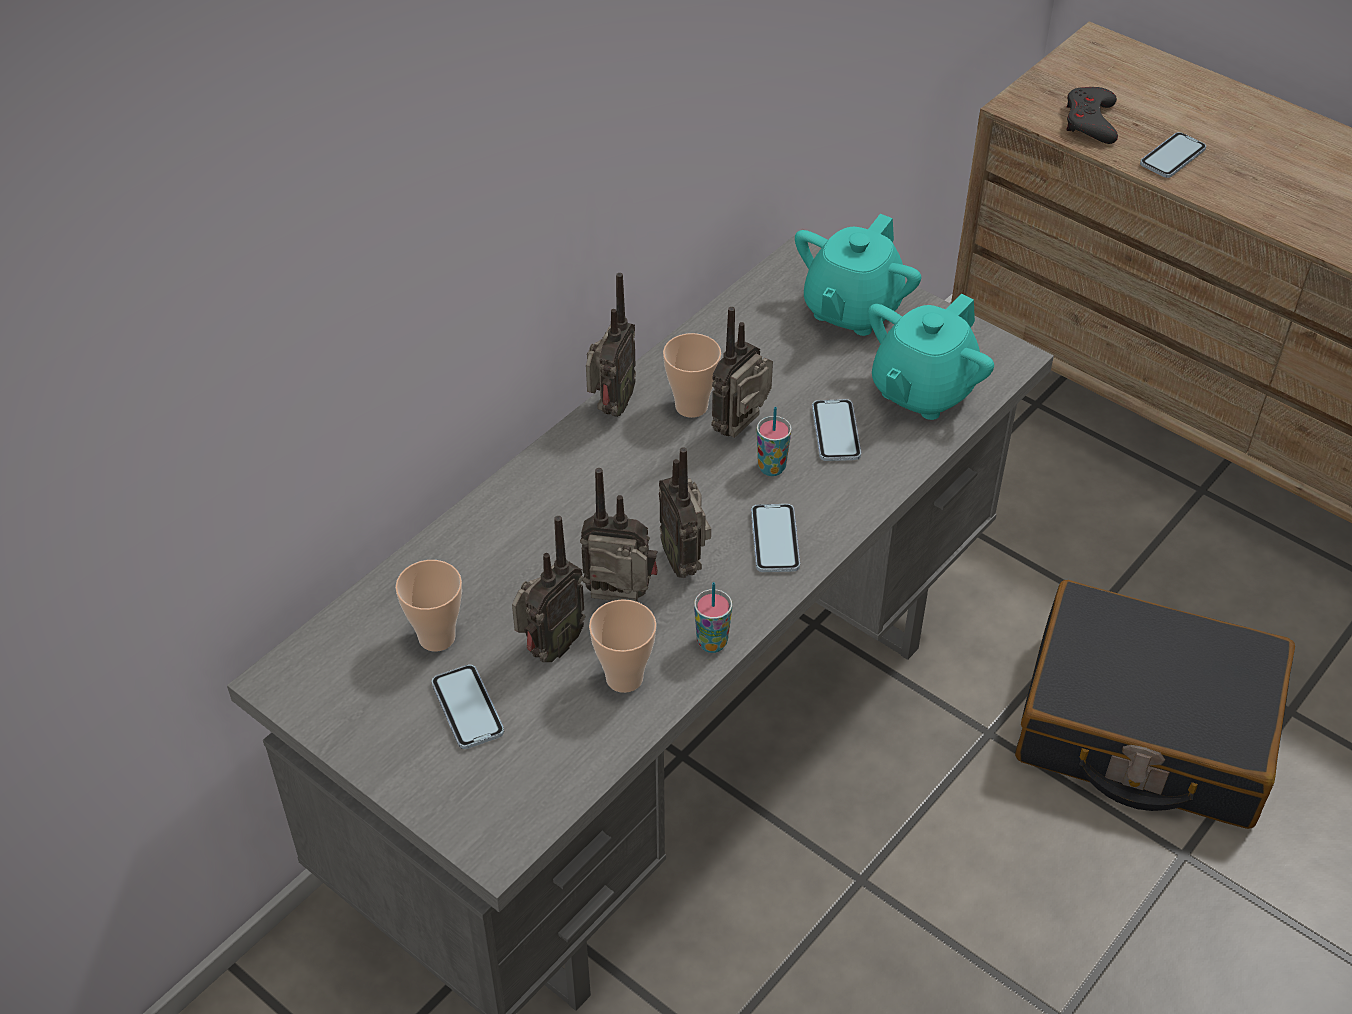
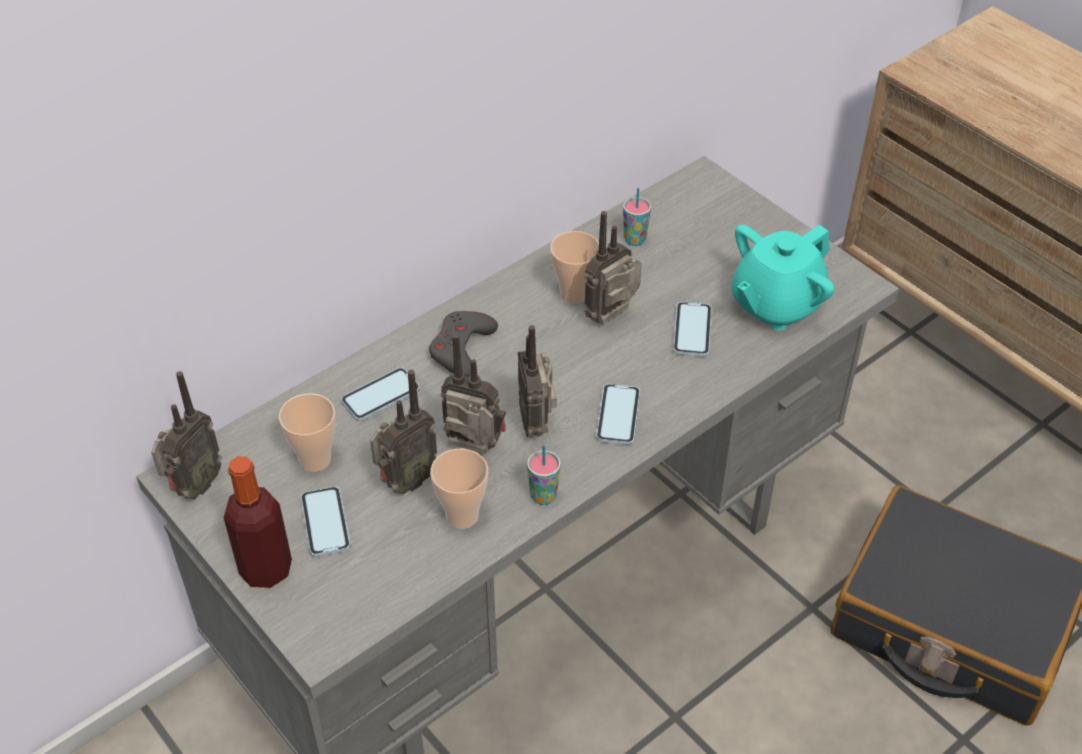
camera: 10 degrees right, 0 degrees up
radio [586,273,636,417] -> radio moved to [151,371,222,500]
cup [757,407,792,476] -> cup moved to [623,188,651,246]
turquoise teapot [795,214,921,336] -> none
grey game controller [1066,87,1118,144] -> grey game controller moved to [429,311,498,377]
phone [1140,132,1206,178] -> phone moved to [341,368,420,421]
none -> bottle [224,456,292,588]

